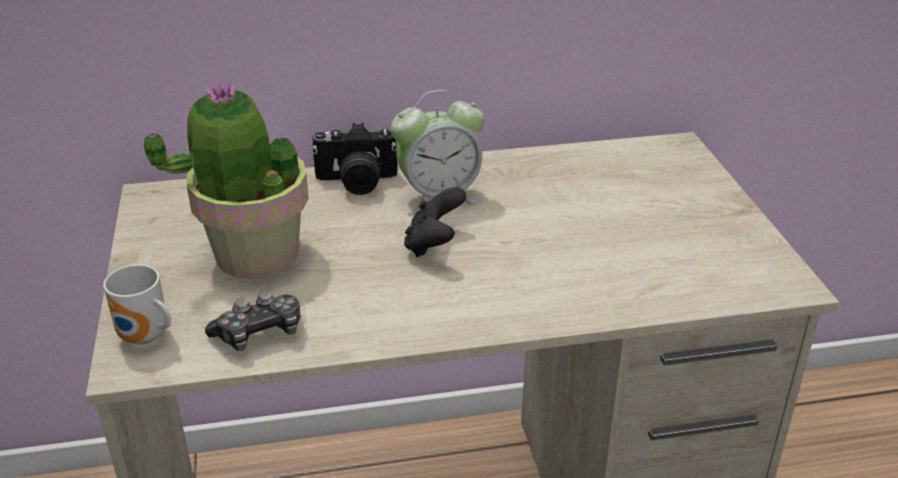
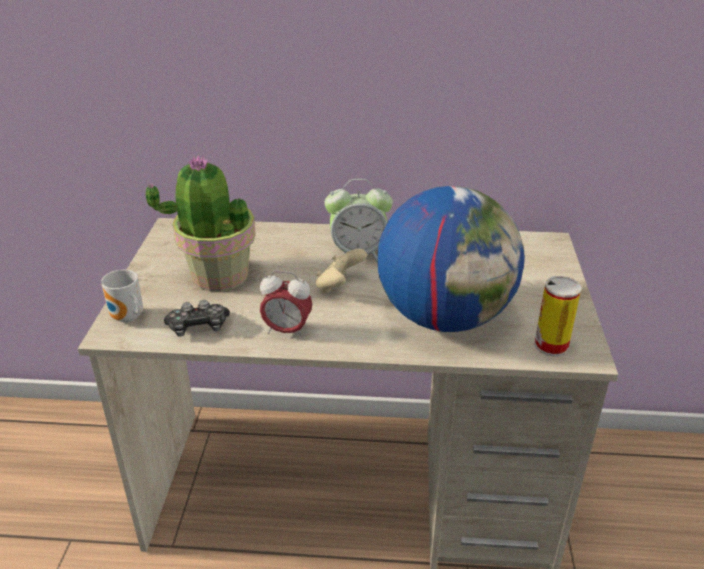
camera: 15 degrees right, 0 degrees up
camera [311,123,398,195] -> none
black game controller [404,187,466,257] -> beige game controller [316,249,367,294]
none -> alarm clock [260,270,312,338]
none -> globe [378,186,525,332]
none -> can [534,276,581,356]

